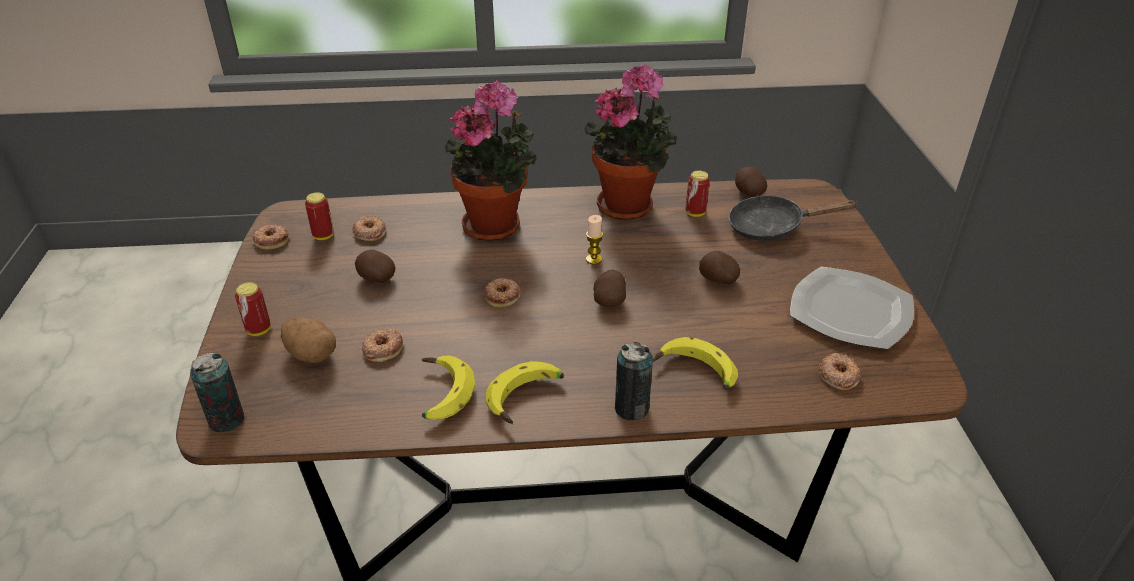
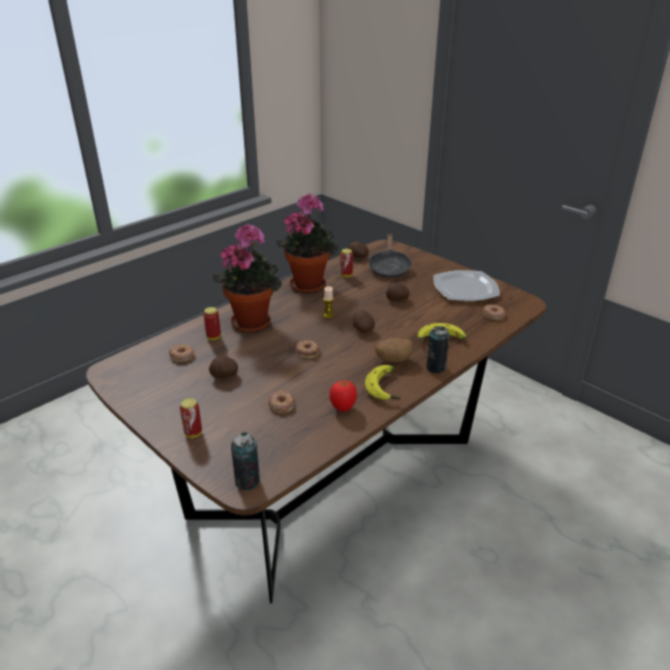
camera: 40 degrees left, 5 degrees down
donut [252,225,289,250] -> none
potato [281,317,336,363] -> potato moved to [374,338,414,362]
can [305,192,334,240] -> can moved to [203,307,221,340]
banana [422,355,475,420] -> tomato [330,380,357,412]
black frying pan [728,195,858,241] -> black frying pan turned 45 degrees counterclockwise [368,234,412,278]

